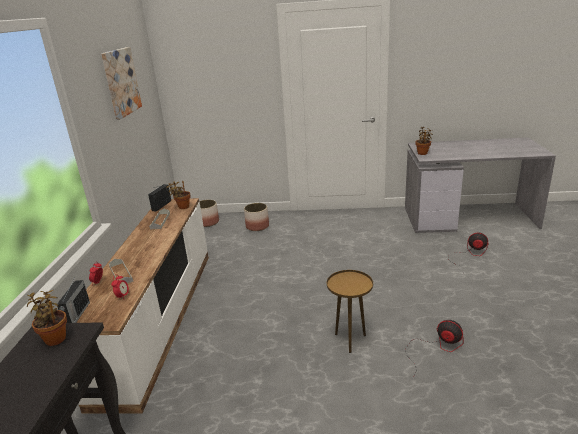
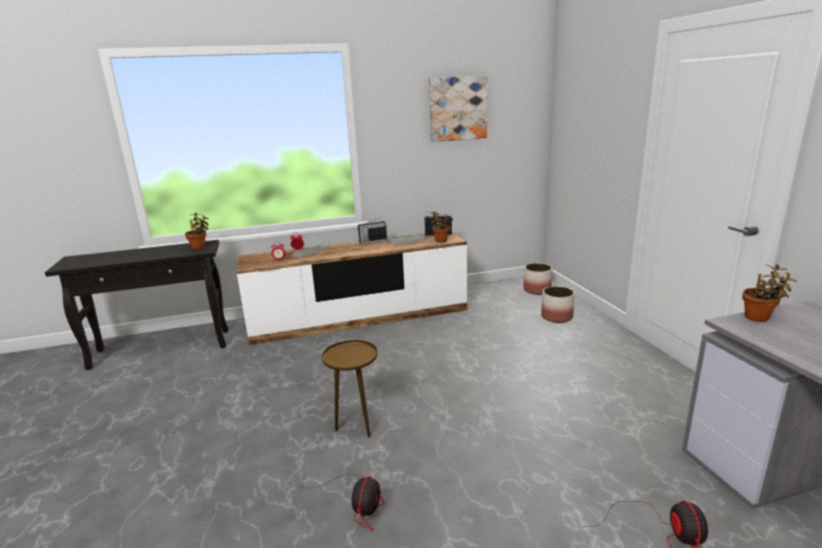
camera: 70 degrees right, 5 degrees down
radio [57,280,90,323] -> radio moved to [357,217,387,244]

